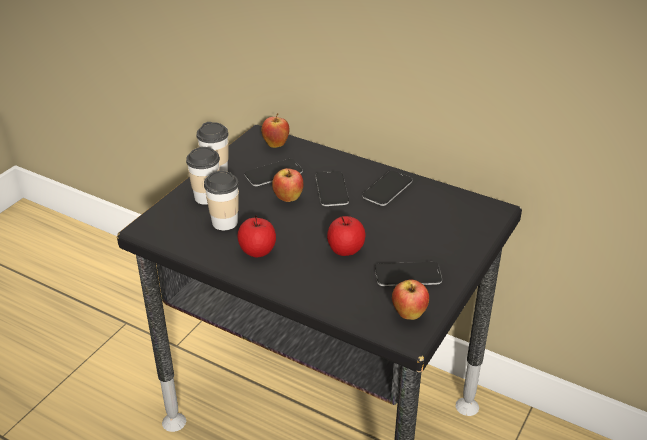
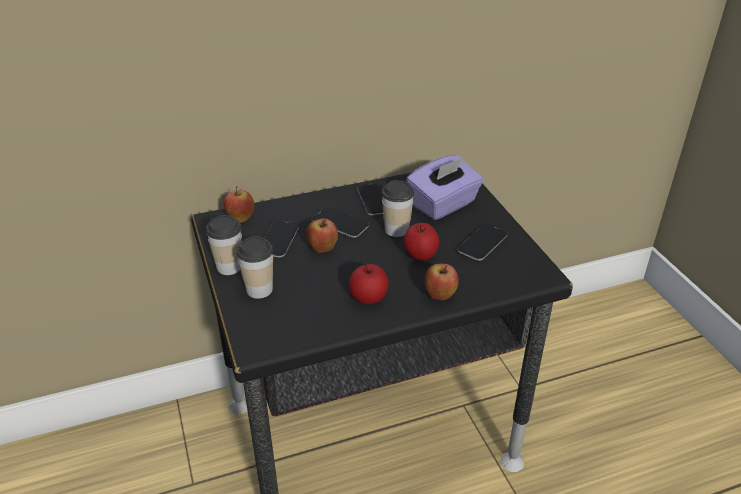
camera: 50 degrees left, 0 degrees up
cup [204,171,239,230] -> cup moved to [382,180,414,237]
apple [392,280,429,320] -> apple moved to [424,264,459,300]
none -> purple tissue box [406,155,484,220]

